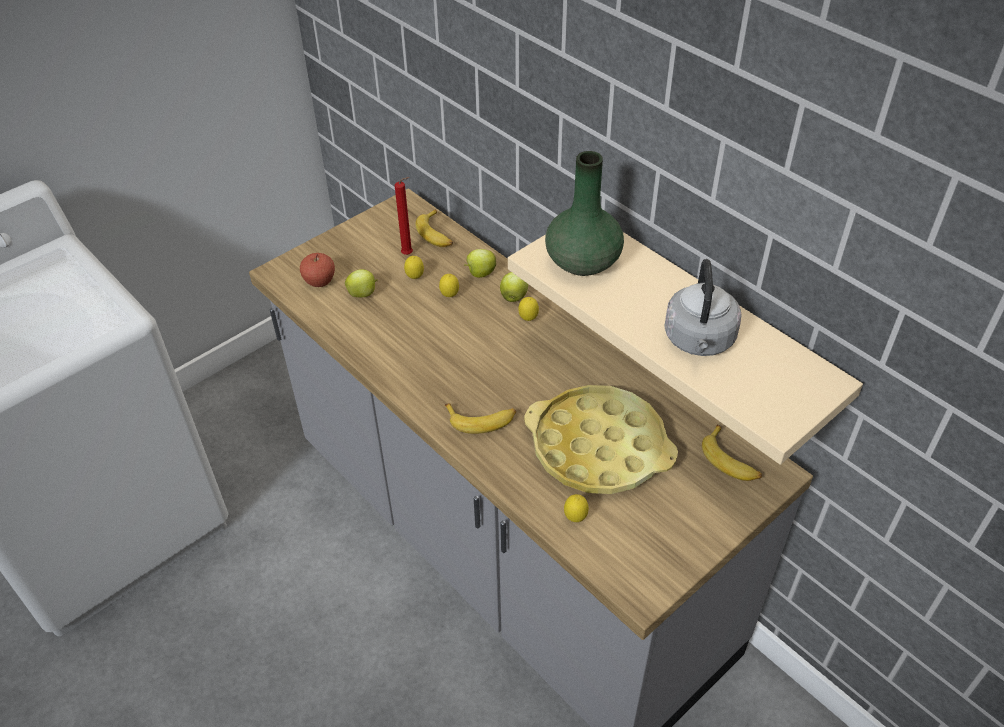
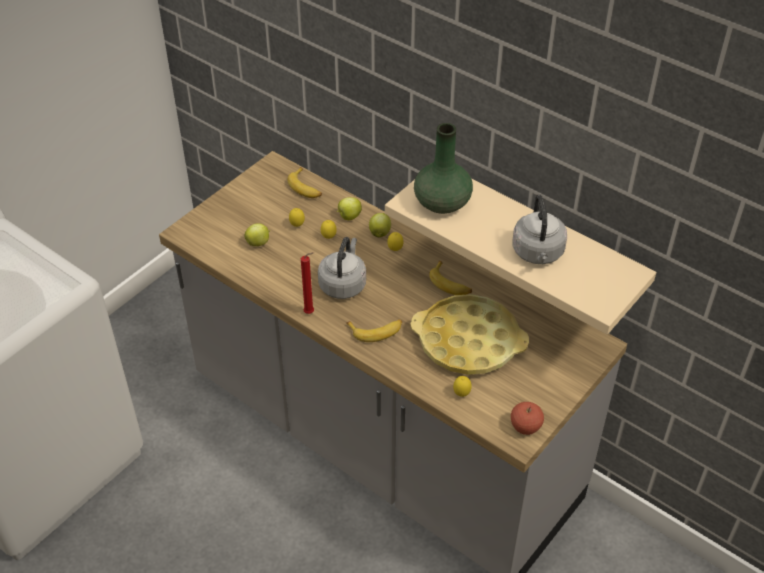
camera: 10 degrees left, 0 degrees up
apple [300,253,335,287] -> apple moved to [511,402,544,435]
red candle [395,177,413,255] -> red candle moved to [301,252,314,314]
banana [702,425,762,481] -> banana moved to [429,261,472,295]
none -> grey kettle [318,237,366,299]

